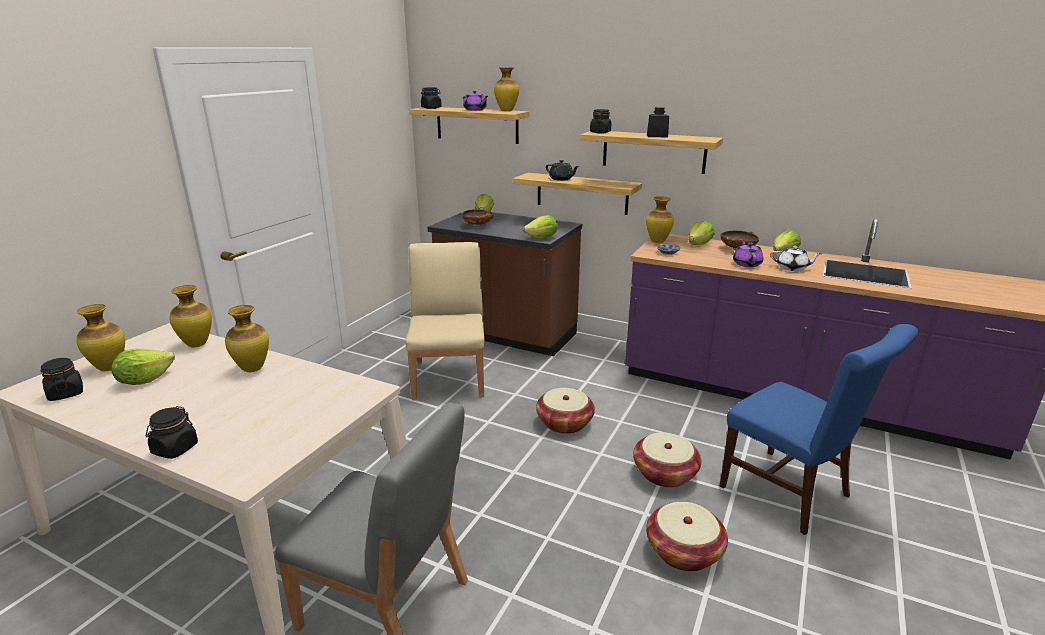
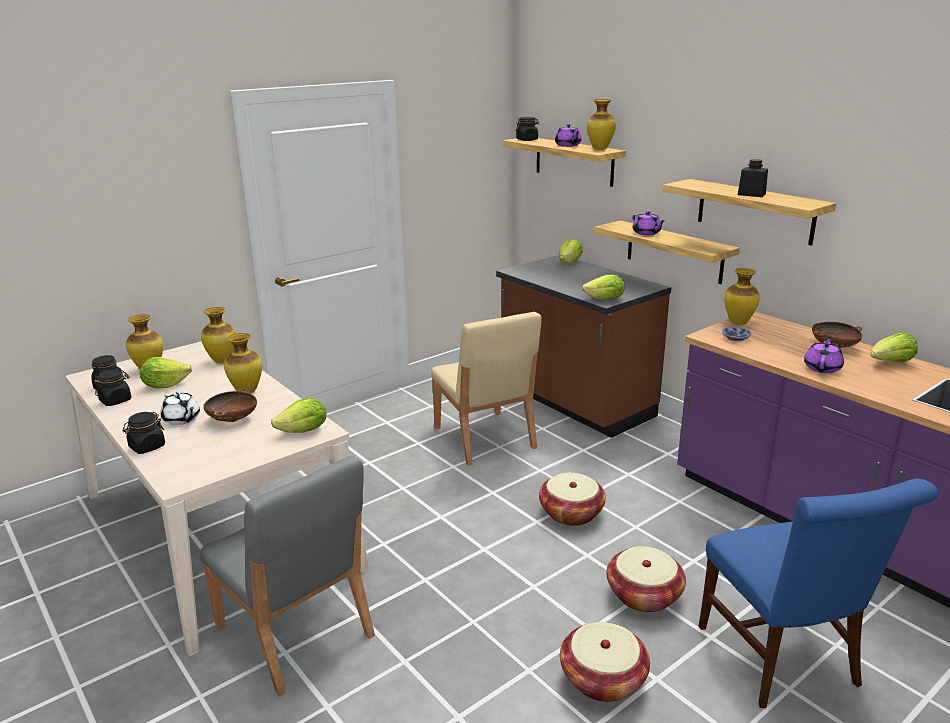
camera: 25 degrees right, 0 degrees up
beige chair [405,242,485,400] -> beige chair turned 135 degrees clockwise [431,312,542,466]
brown bowl [462,209,494,226] -> brown bowl moved to [203,389,257,422]
black teapot [546,160,579,181] -> purple teapot [632,211,665,235]
black jar [590,109,611,133] -> black jar moved to [94,369,132,406]
lettuce [688,221,714,245] -> lettuce moved to [271,398,327,433]
white teapot [771,246,822,271] -> white teapot moved to [160,392,200,425]

